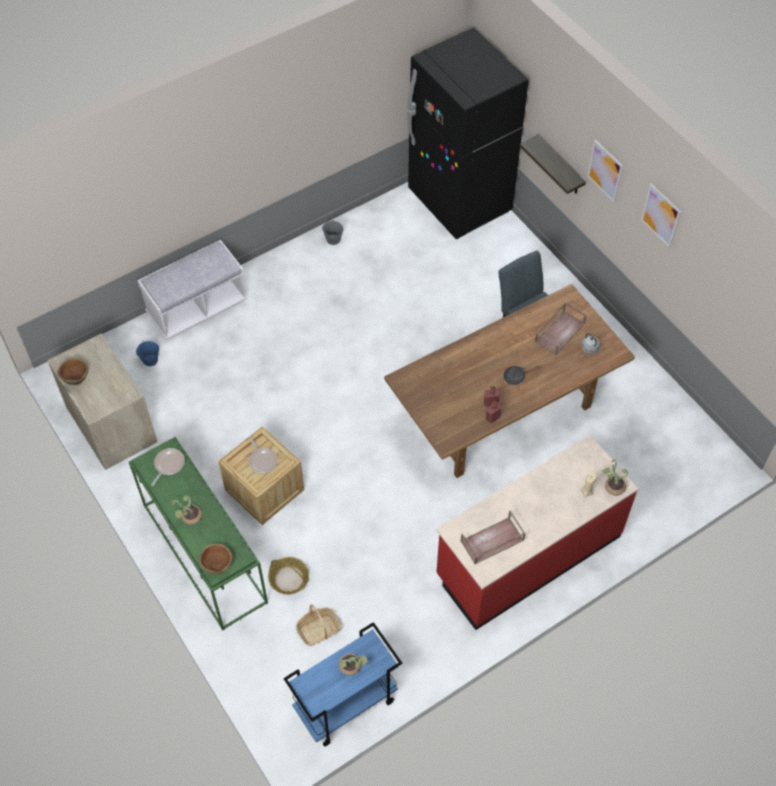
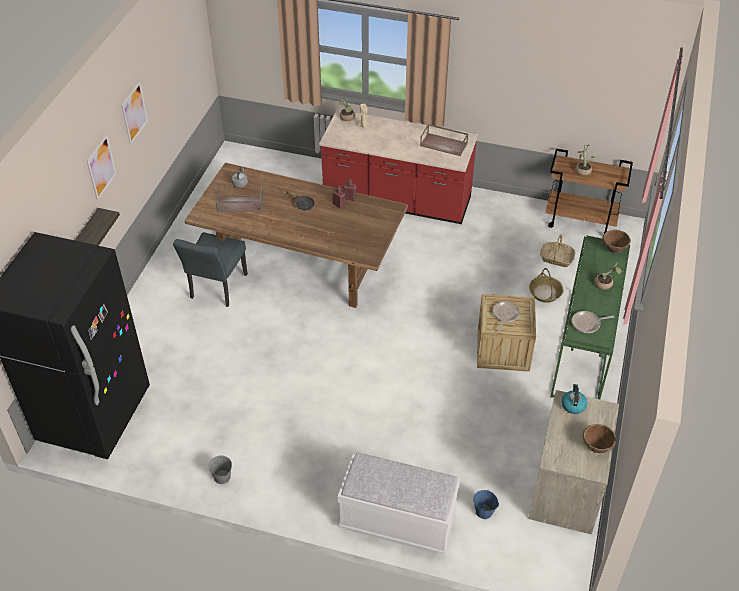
camera: 130 degrees left, 10 degrees down
blue cart [284,622,402,747] -> brown cart [545,149,633,233]
none -> kettle [561,384,587,414]

